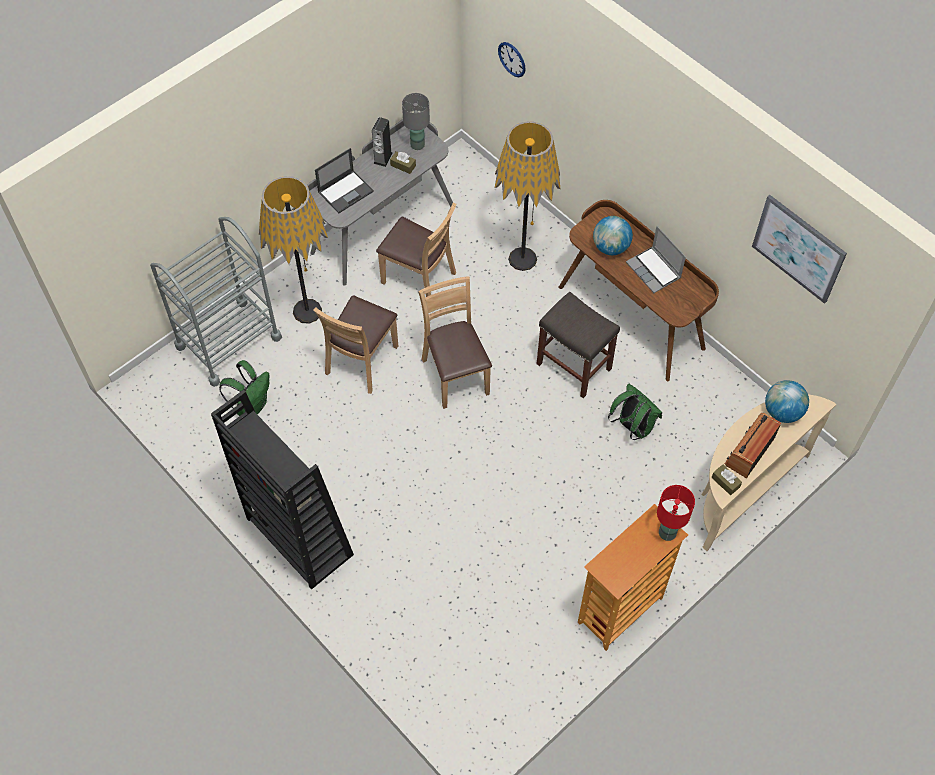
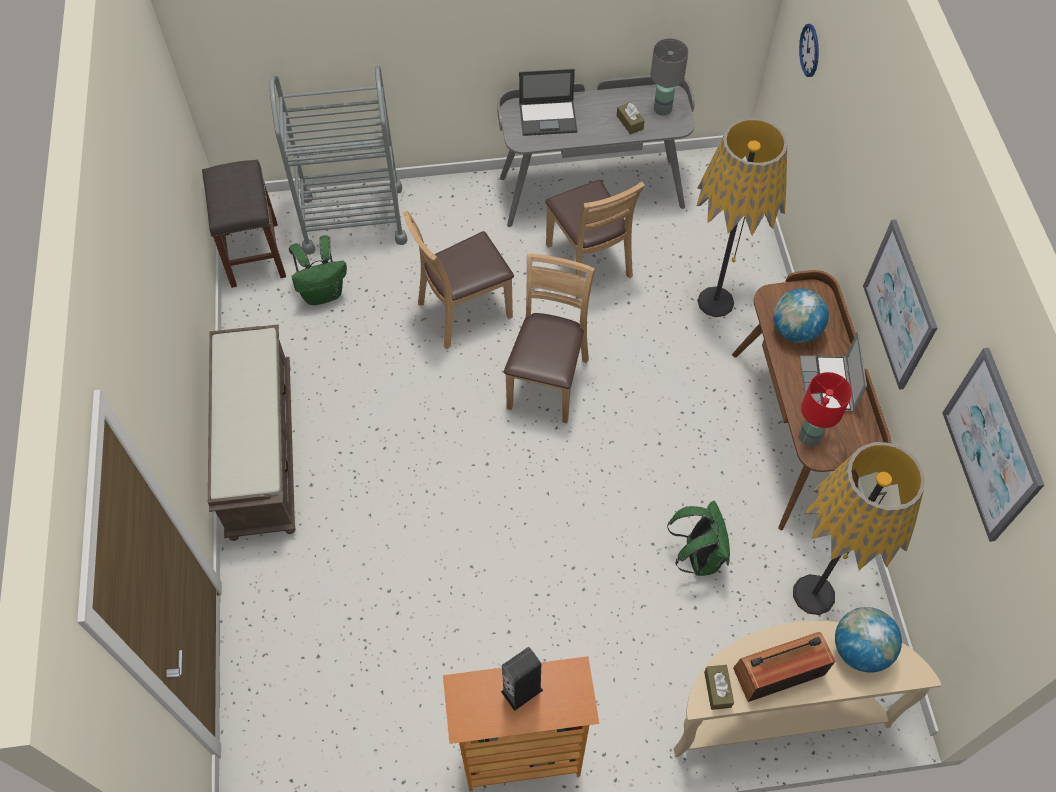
camera: 35 degrees right, 0 degrees up
black bookcase [211,390,354,590] -> brown bench [208,325,296,541]
floor lamp [259,176,328,324] -> floor lamp moved to [793,442,925,615]
speaker [372,117,392,167] -> speaker moved to [501,646,543,711]
grey stool [537,292,620,398] -> grey stool moved to [202,160,286,288]
red table lamp [657,485,695,541] -> red table lamp moved to [799,372,852,446]
none -> picture [863,219,937,390]

